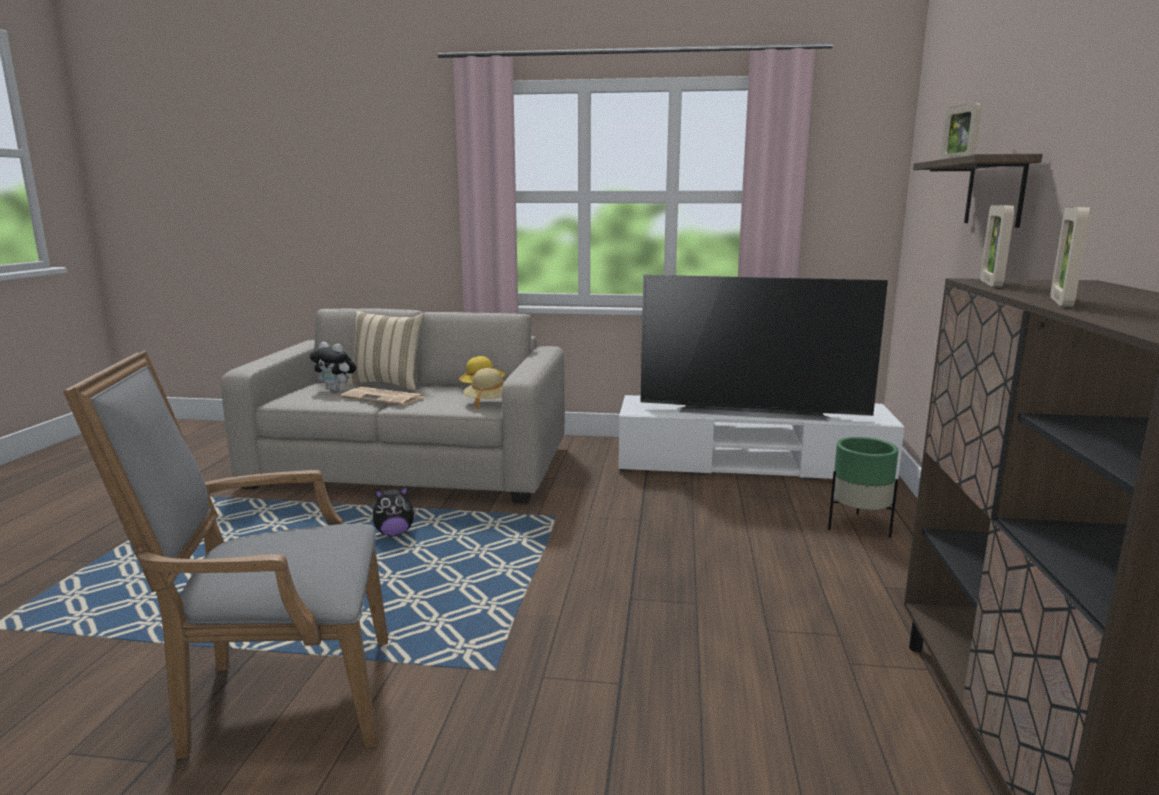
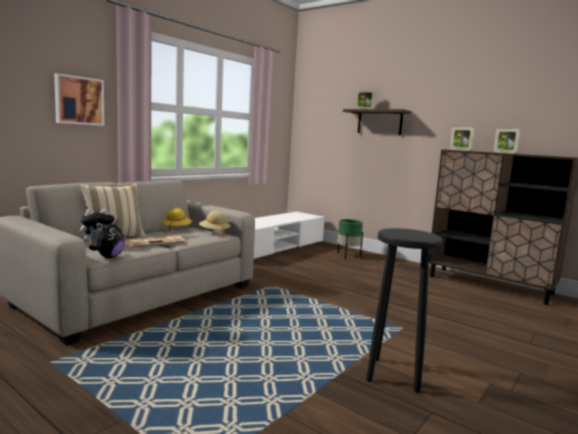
camera: 60 degrees left, 5 degrees down
grey armchair [63,350,388,759] -> black stool [366,228,442,393]
plush toy [372,486,416,536] -> plush toy moved to [89,220,125,258]
television [641,275,888,421] -> none
none -> picture [54,73,105,126]

